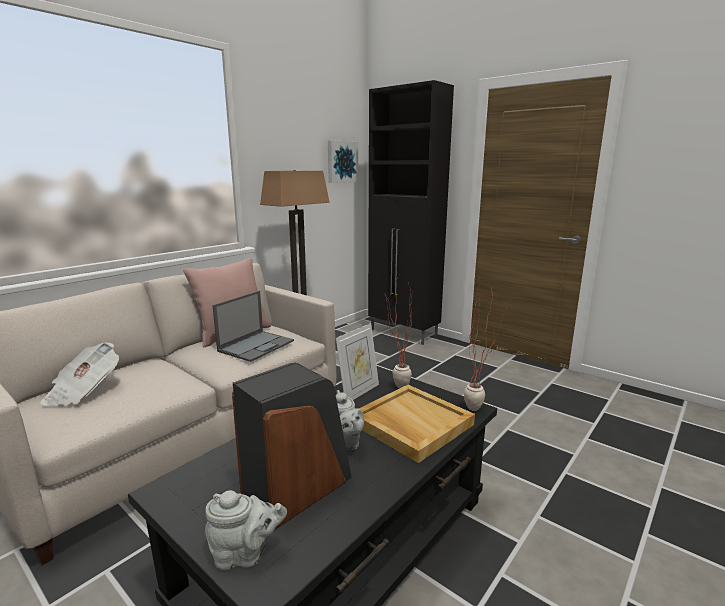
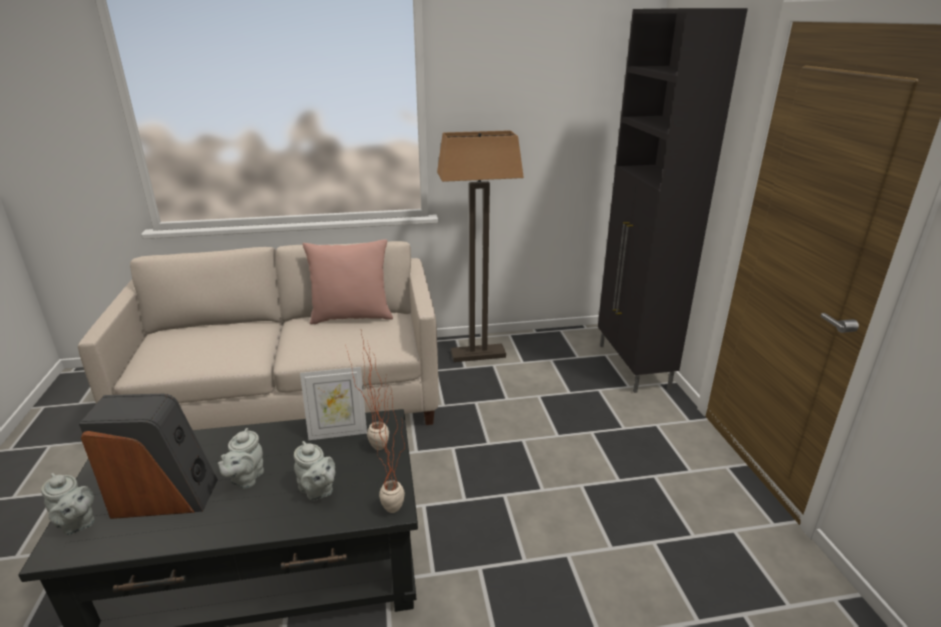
camera: 40 degrees right, 10 degrees up
newspaper [40,342,119,406] -> none
laptop [212,291,294,362] -> none
picture [328,140,358,183] -> none
beige tray [359,385,475,463] -> grey teapot [294,441,335,501]

